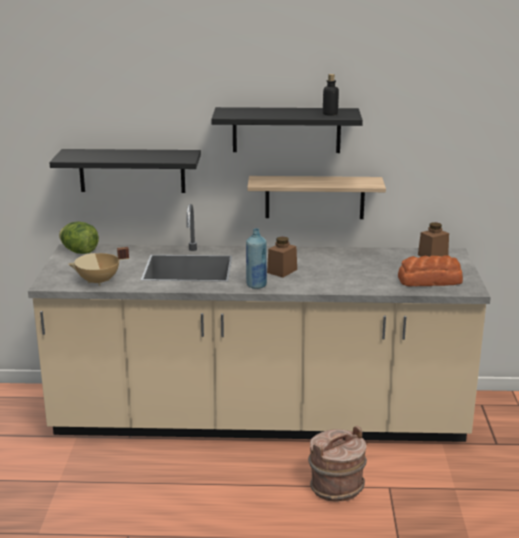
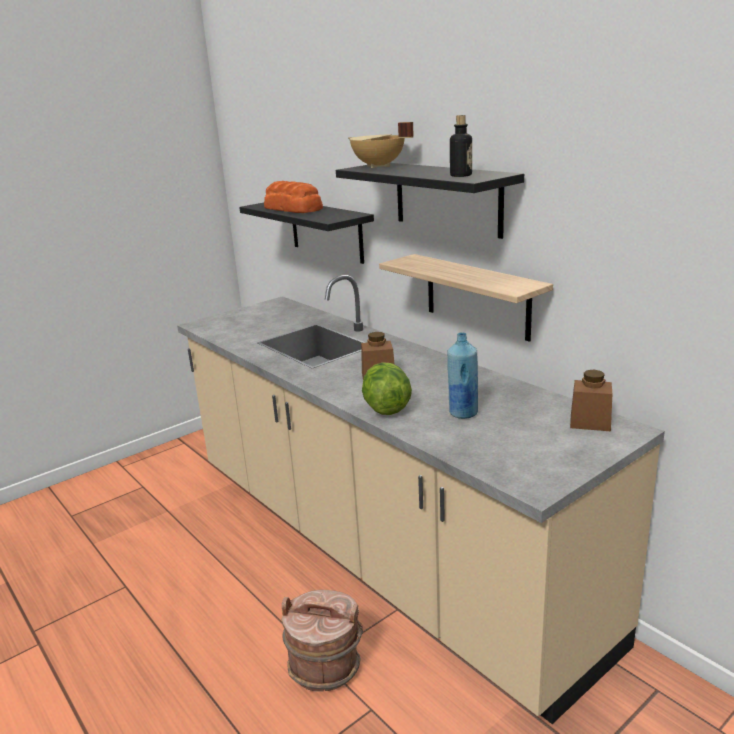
camera: 50 degrees right, 0 degrees up
lettuce [59,222,99,254] -> lettuce moved to [362,362,412,415]
beige cooking pot [68,247,129,286] -> beige cooking pot moved to [348,122,414,168]
blue bottle [246,228,267,289] -> blue bottle moved to [447,332,478,419]
bread [398,255,463,286] -> bread moved to [264,181,323,213]

